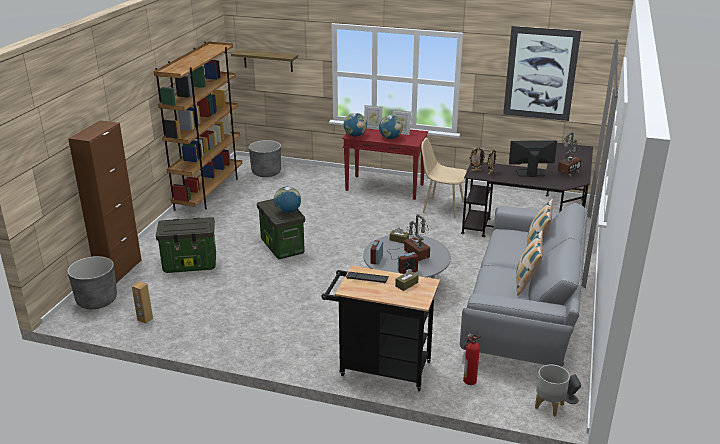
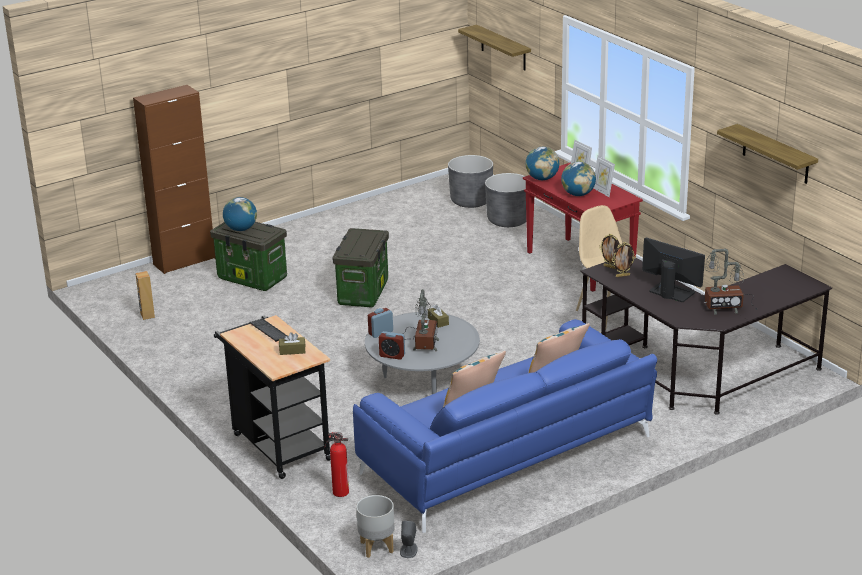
camera: 40 degrees right, 0 degrees up
grey planter [67,256,117,309] -> grey planter moved to [485,173,526,227]
brown bookcase [154,41,242,211] -> none
globe [274,186,301,214] -> globe moved to [223,197,257,231]
grey sofa [460,203,588,367] -> blue sofa [353,319,657,533]
picture [503,26,581,121] -> shelf [717,124,818,184]

